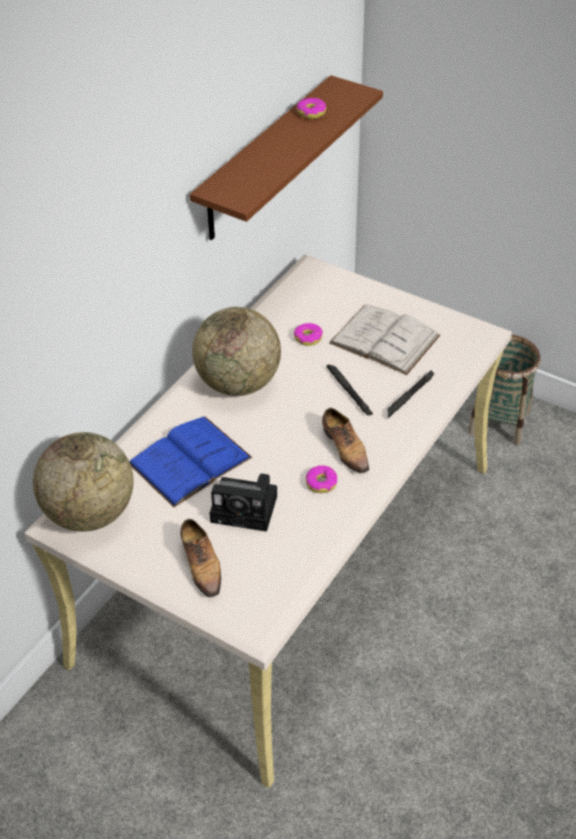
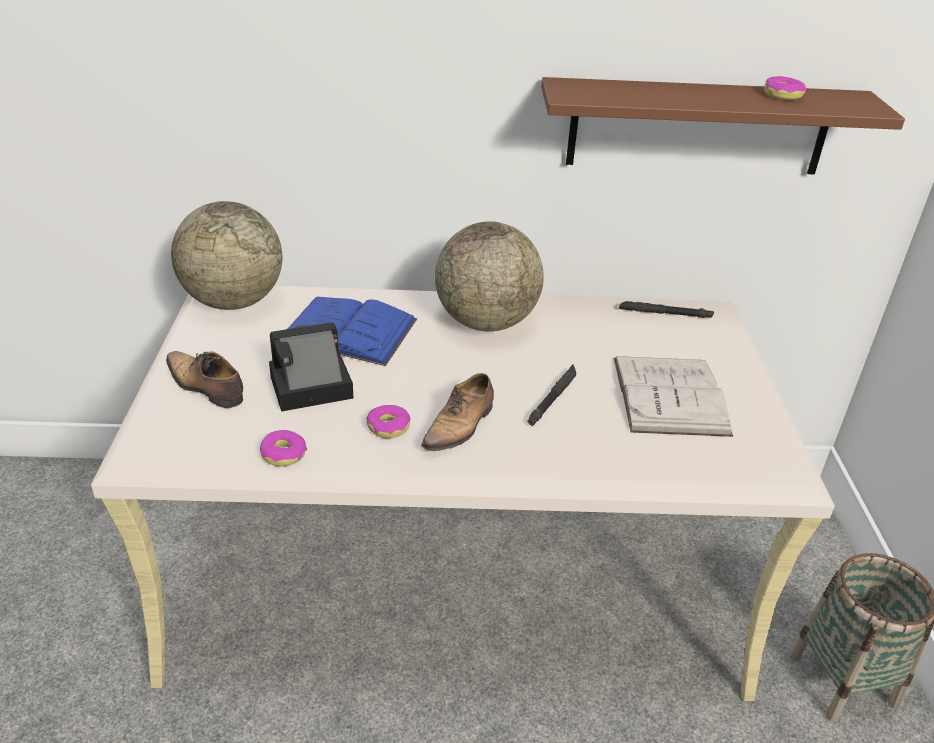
camera: 55 degrees right, 10 degrees down
shoe [180,519,221,598] -> shoe turned 90 degrees clockwise [166,351,243,408]
camera [209,474,277,532] -> camera turned 90 degrees clockwise [269,322,353,412]
donut [294,323,323,346] -> donut moved to [260,430,307,466]
black flashlight [387,370,434,418] -> black flashlight moved to [619,301,714,318]

